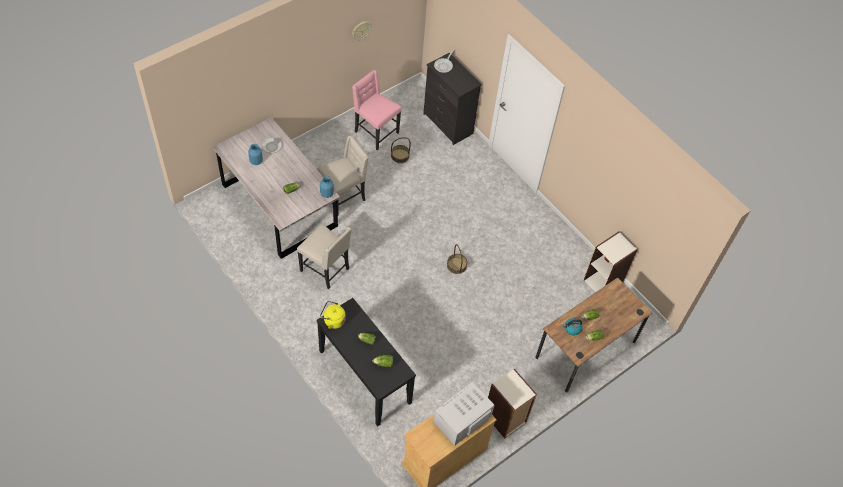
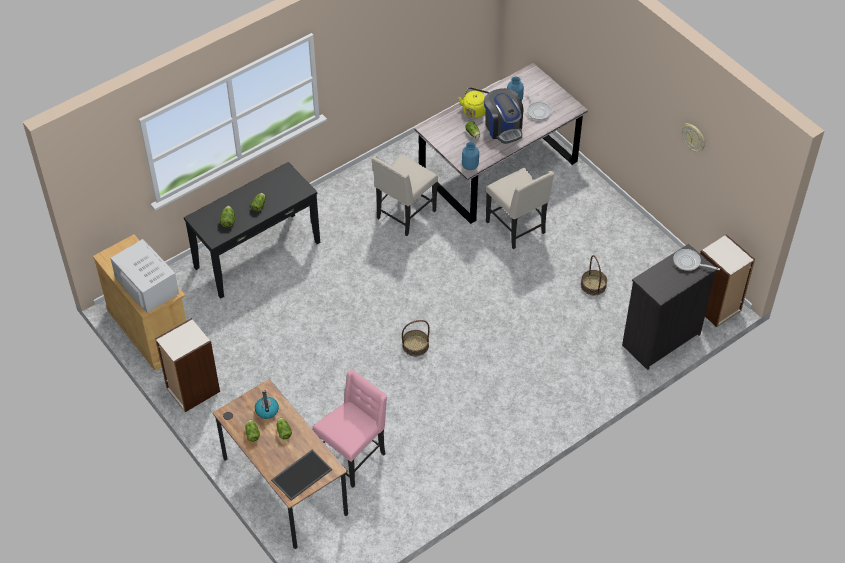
camera: 95 degrees right, 5 degrees down
yellow kettle [320,301,346,329] -> yellow kettle moved to [458,87,489,118]
pink chair [352,70,401,151] -> pink chair moved to [313,369,387,488]
bookcase [584,232,637,293] -> bookcase moved to [700,234,755,327]
none -> tray [271,450,332,501]
none -> coffee machine [484,88,523,144]

